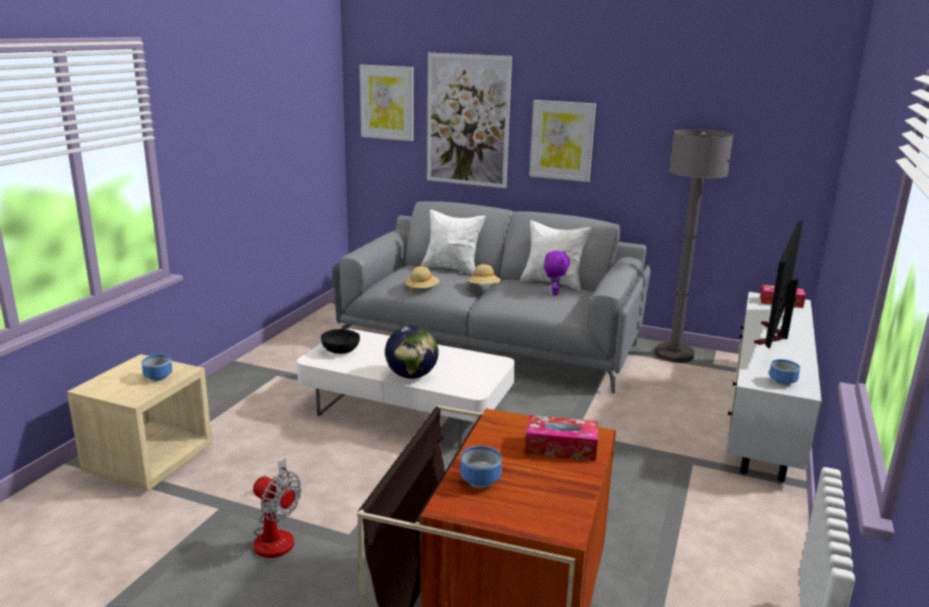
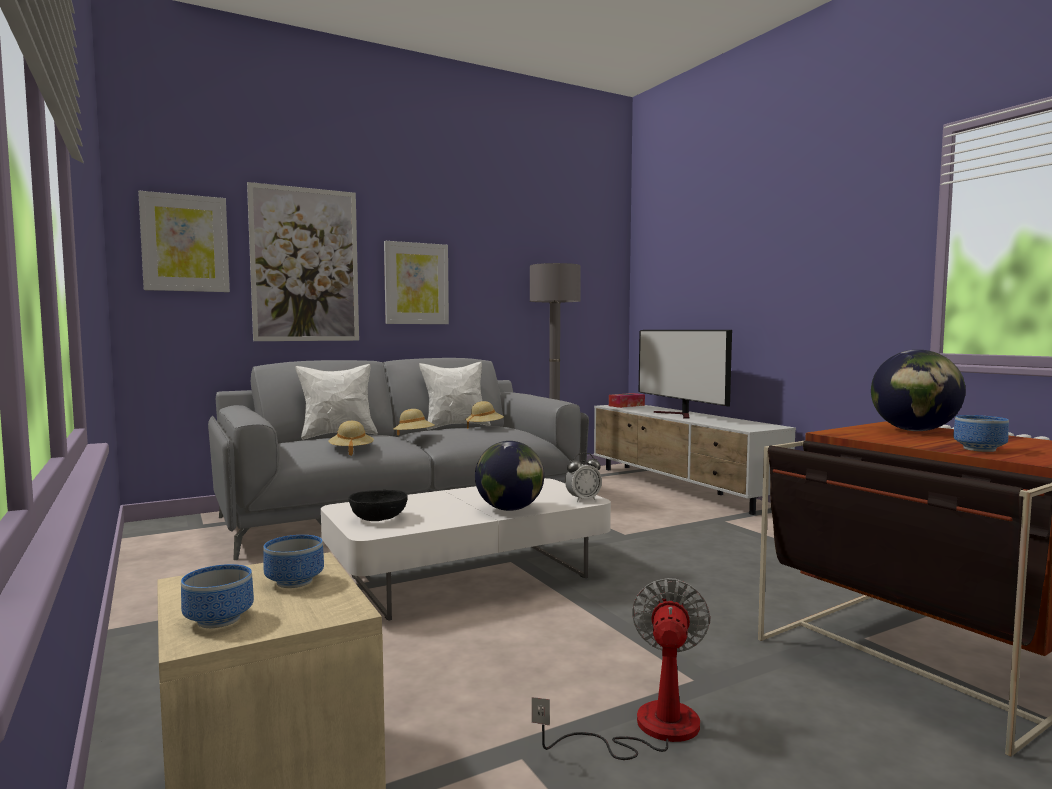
camera: 50 degrees left, 15 degrees down
fan [253,458,302,558] -> fan turned 60 degrees counterclockwise [532,578,711,760]
tissue box [525,415,598,461] -> globe [871,350,965,431]
purple plush toy [544,251,570,295] -> beige hat [465,401,504,429]
bowl [769,359,800,386] -> bowl moved to [181,564,254,628]
none -> alarm clock [565,453,602,502]

